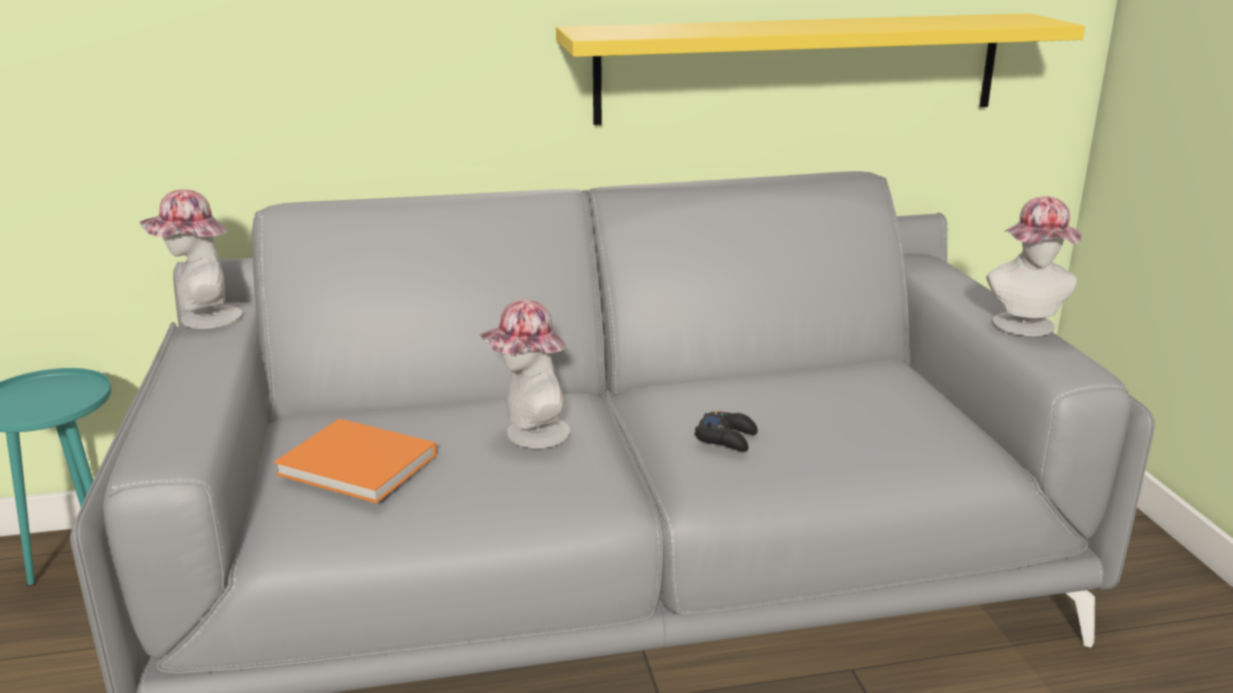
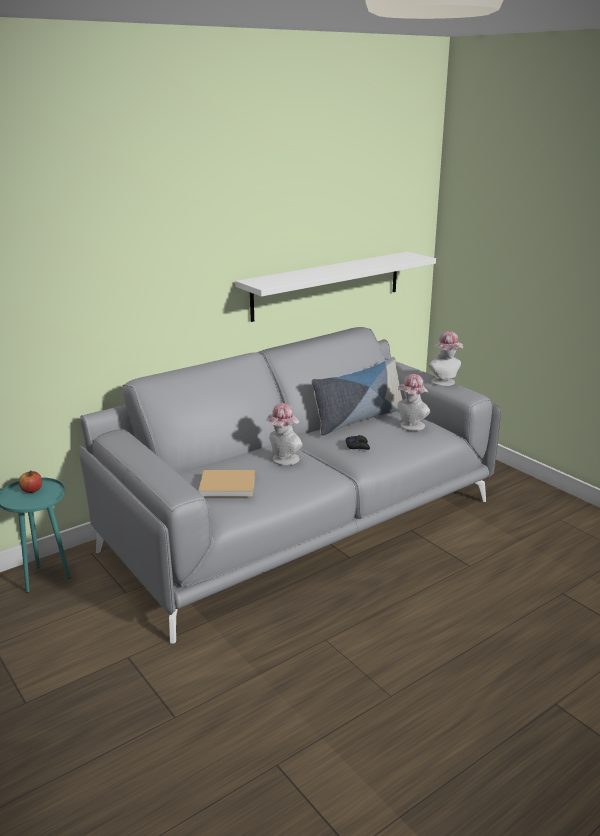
camera: 25 degrees left, 0 degrees up
hat [140,189,243,329] -> hat moved to [398,374,430,431]
orange book [274,418,437,503] -> beige book [198,470,255,497]
yellow shelf [556,13,1085,125] -> white shelf [235,252,436,322]
none -> apple [19,470,42,493]
none -> pillow [311,357,403,436]

